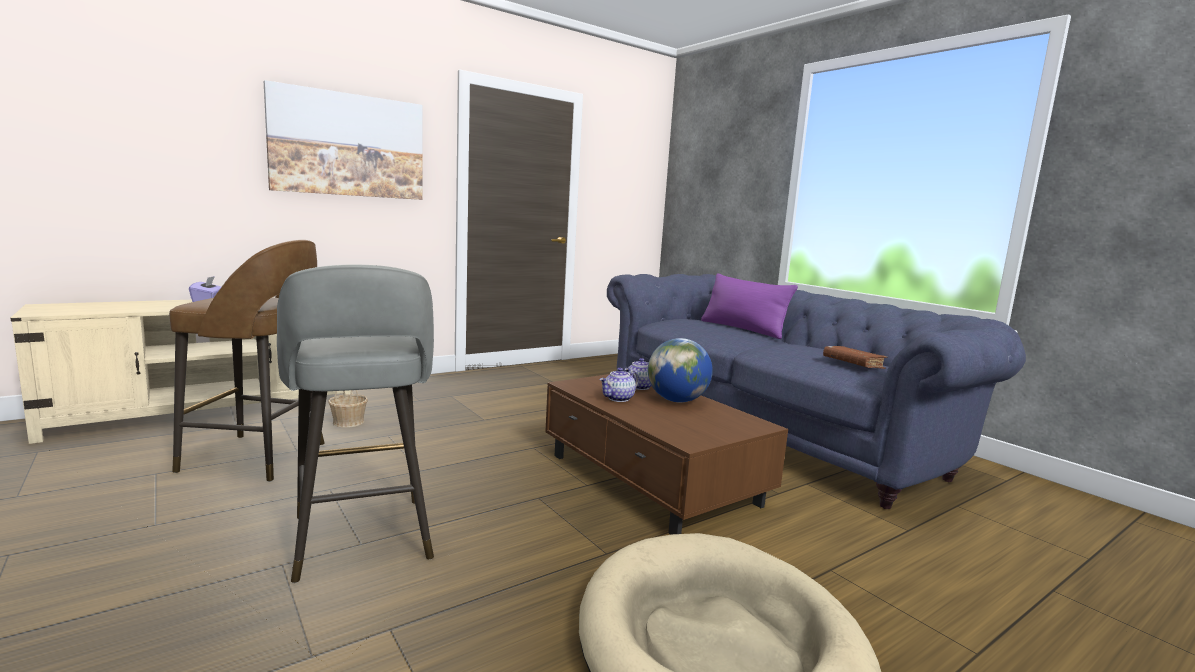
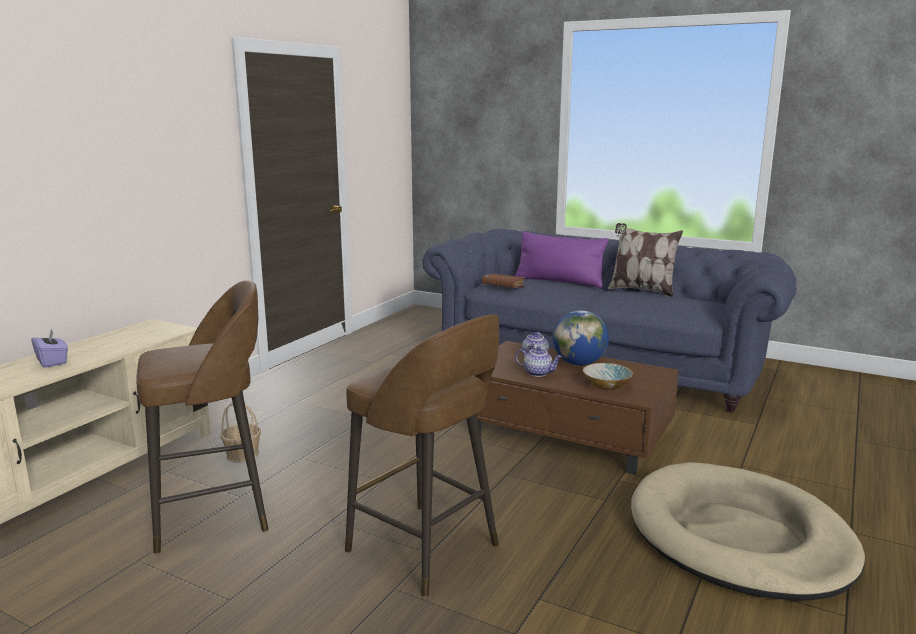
camera: 25 degrees left, 5 degrees up
picture [264,80,422,200] -> none
grey stool [277,265,434,583] -> brown stool [345,314,499,597]
teapot [600,368,639,402] -> teapot turned 90 degrees counterclockwise [515,347,562,377]
brown book [823,346,887,369] -> brown book moved to [482,273,525,288]
none -> bowl [582,363,633,390]
none -> pillow [608,223,683,297]

